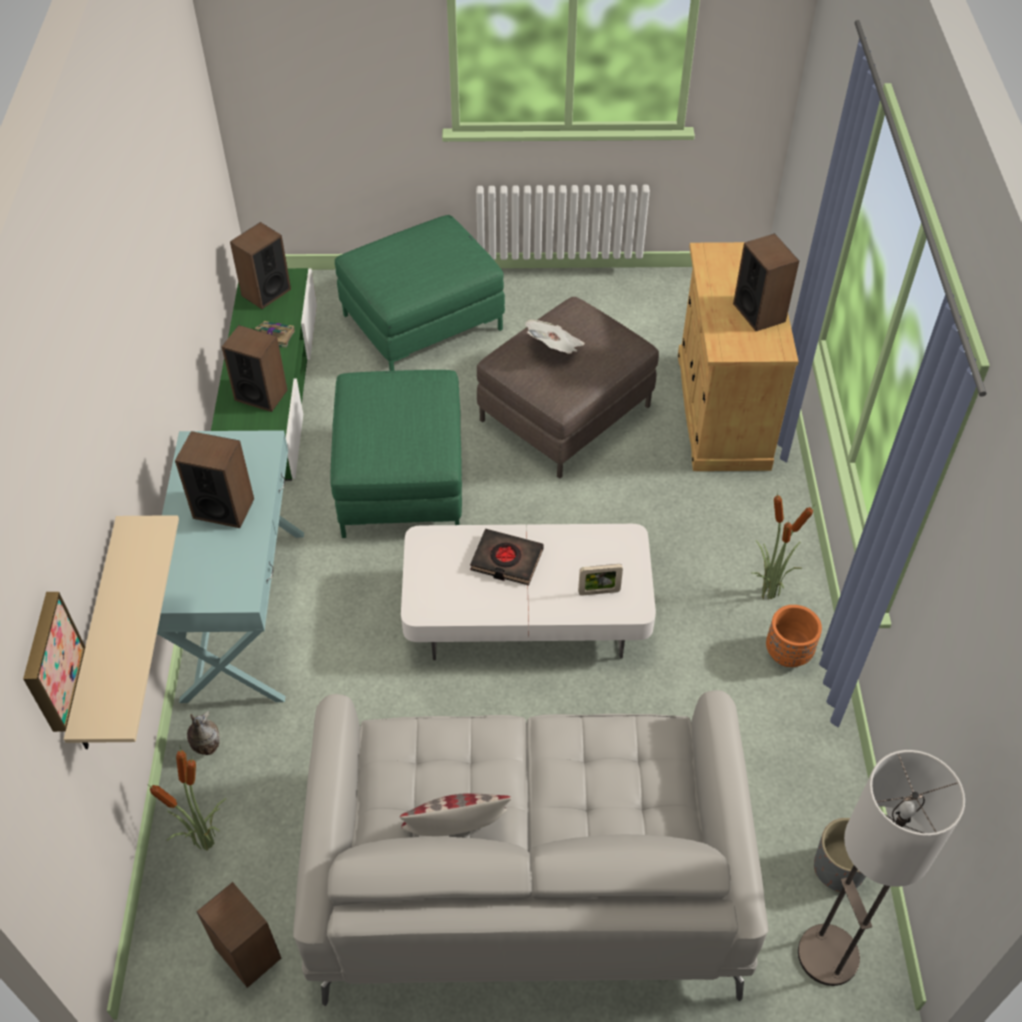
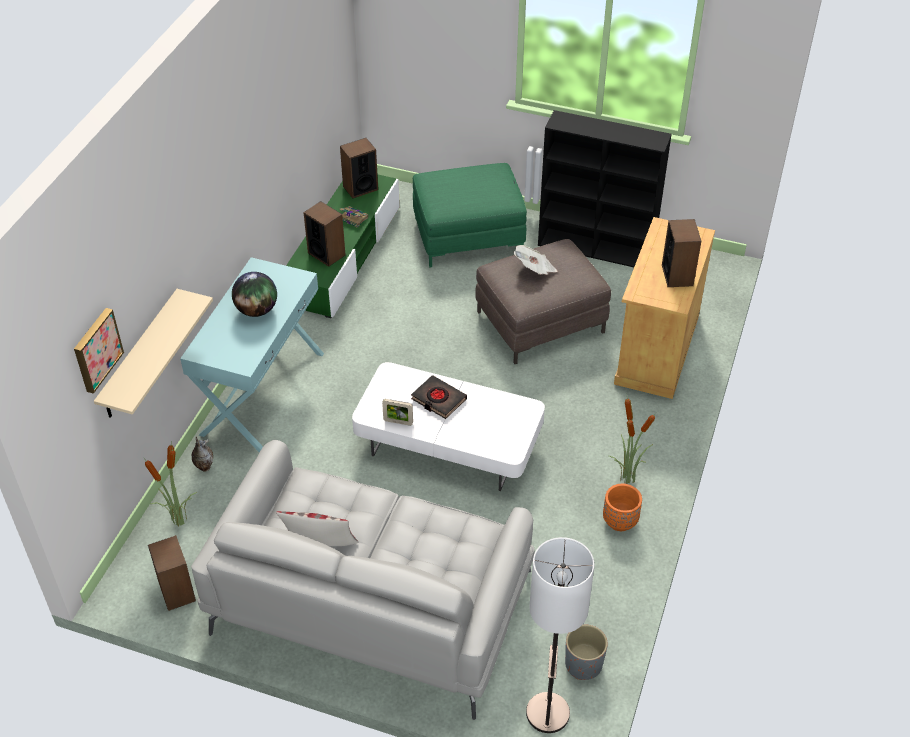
camera: 20 degrees right, 5 degrees down
speaker [175,431,254,528] -> globe [232,272,277,317]
green ottoman [330,370,462,538] -> none
picture frame [578,564,623,596] -> picture frame moved to [382,399,413,426]
none -> black bookcase [538,110,672,267]

